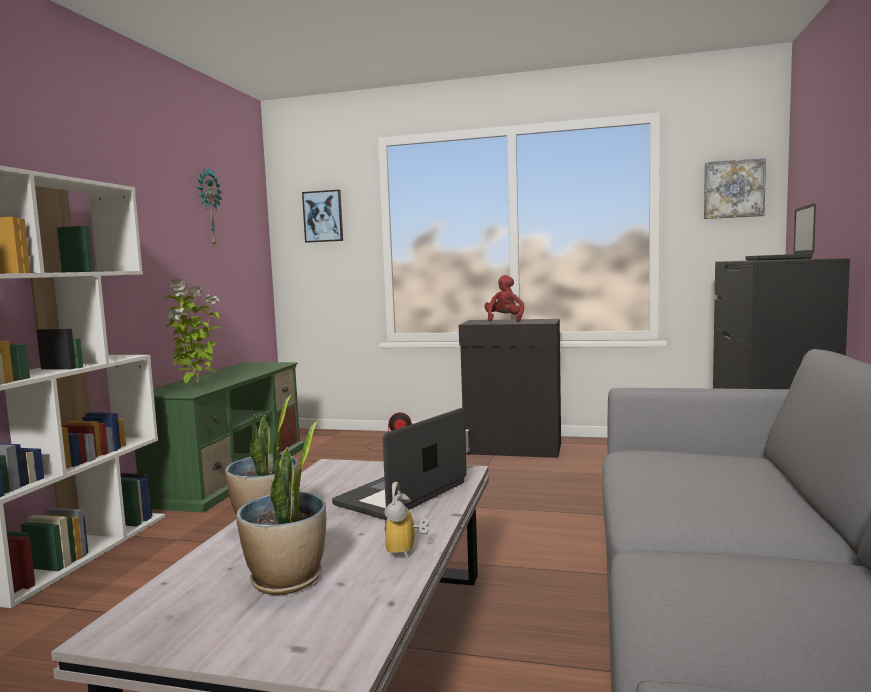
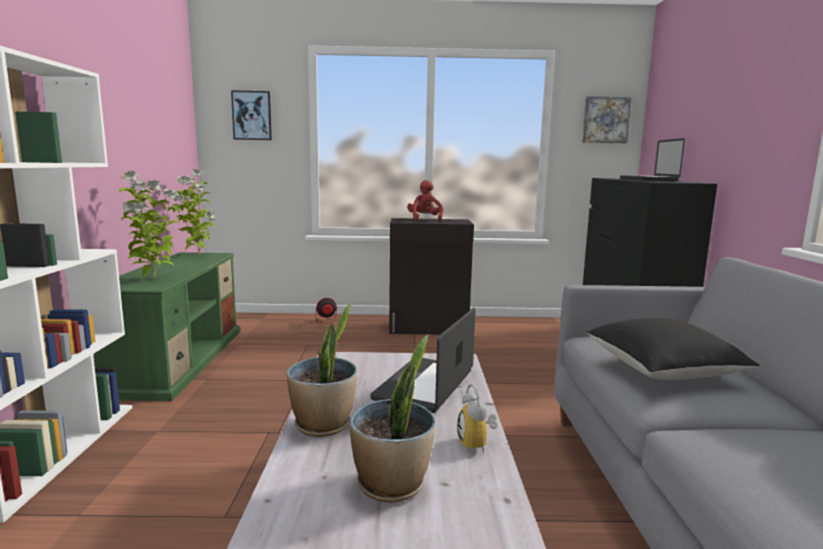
camera: 15 degrees left, 5 degrees up
wall clock [197,167,222,247] -> none
none -> potted plant [171,169,216,255]
none -> black pillow [586,318,760,380]

